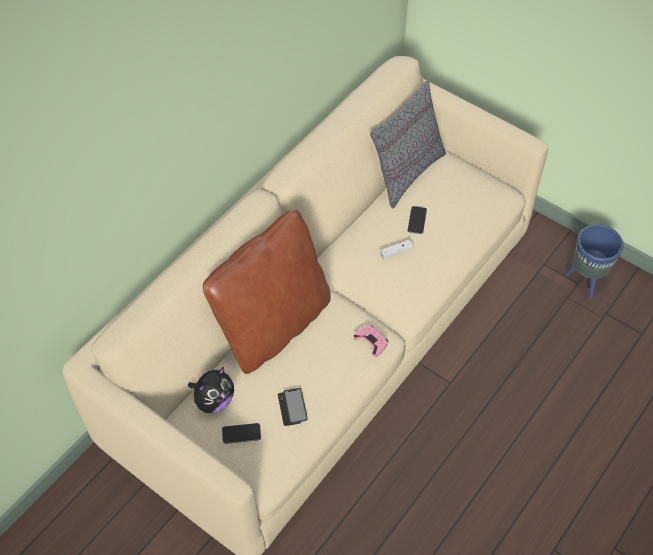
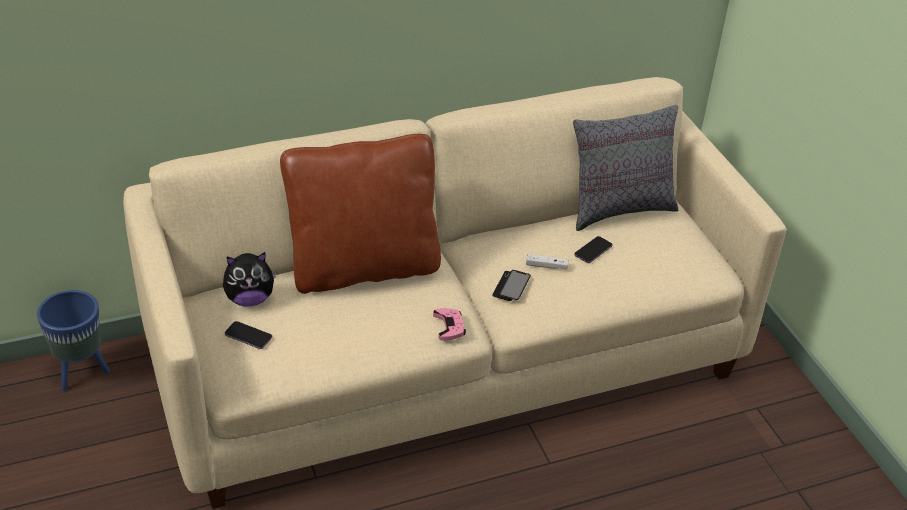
camera: 30 degrees right, 15 degrees down
phone [278,388,308,426] -> phone moved to [492,270,531,301]
blue planter [565,224,624,299] -> blue planter moved to [37,290,110,390]

